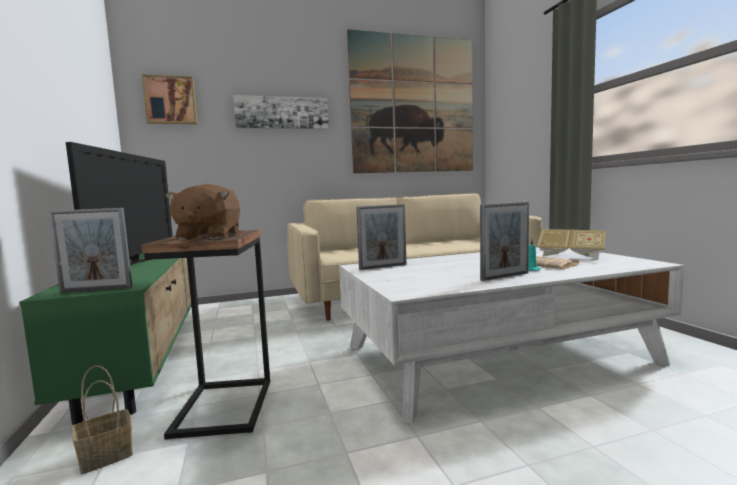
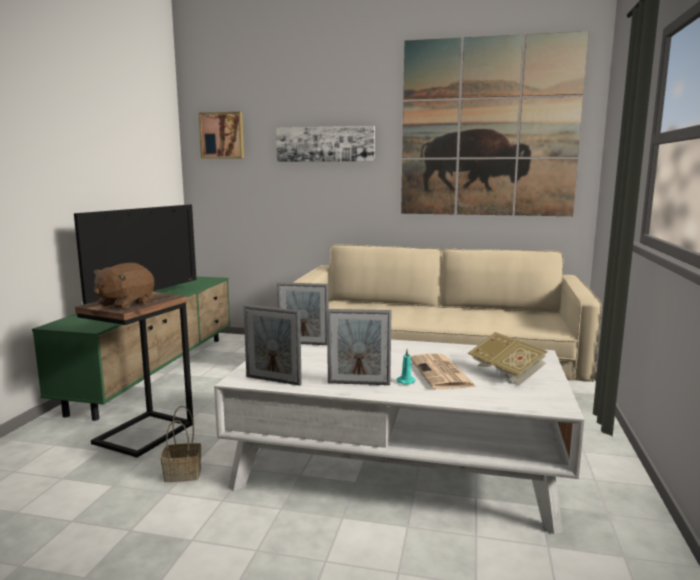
camera: 30 degrees right, 5 degrees up
picture frame [49,208,133,292] -> picture frame moved to [243,305,302,386]
basket [72,365,133,474] -> basket moved to [161,406,201,482]

